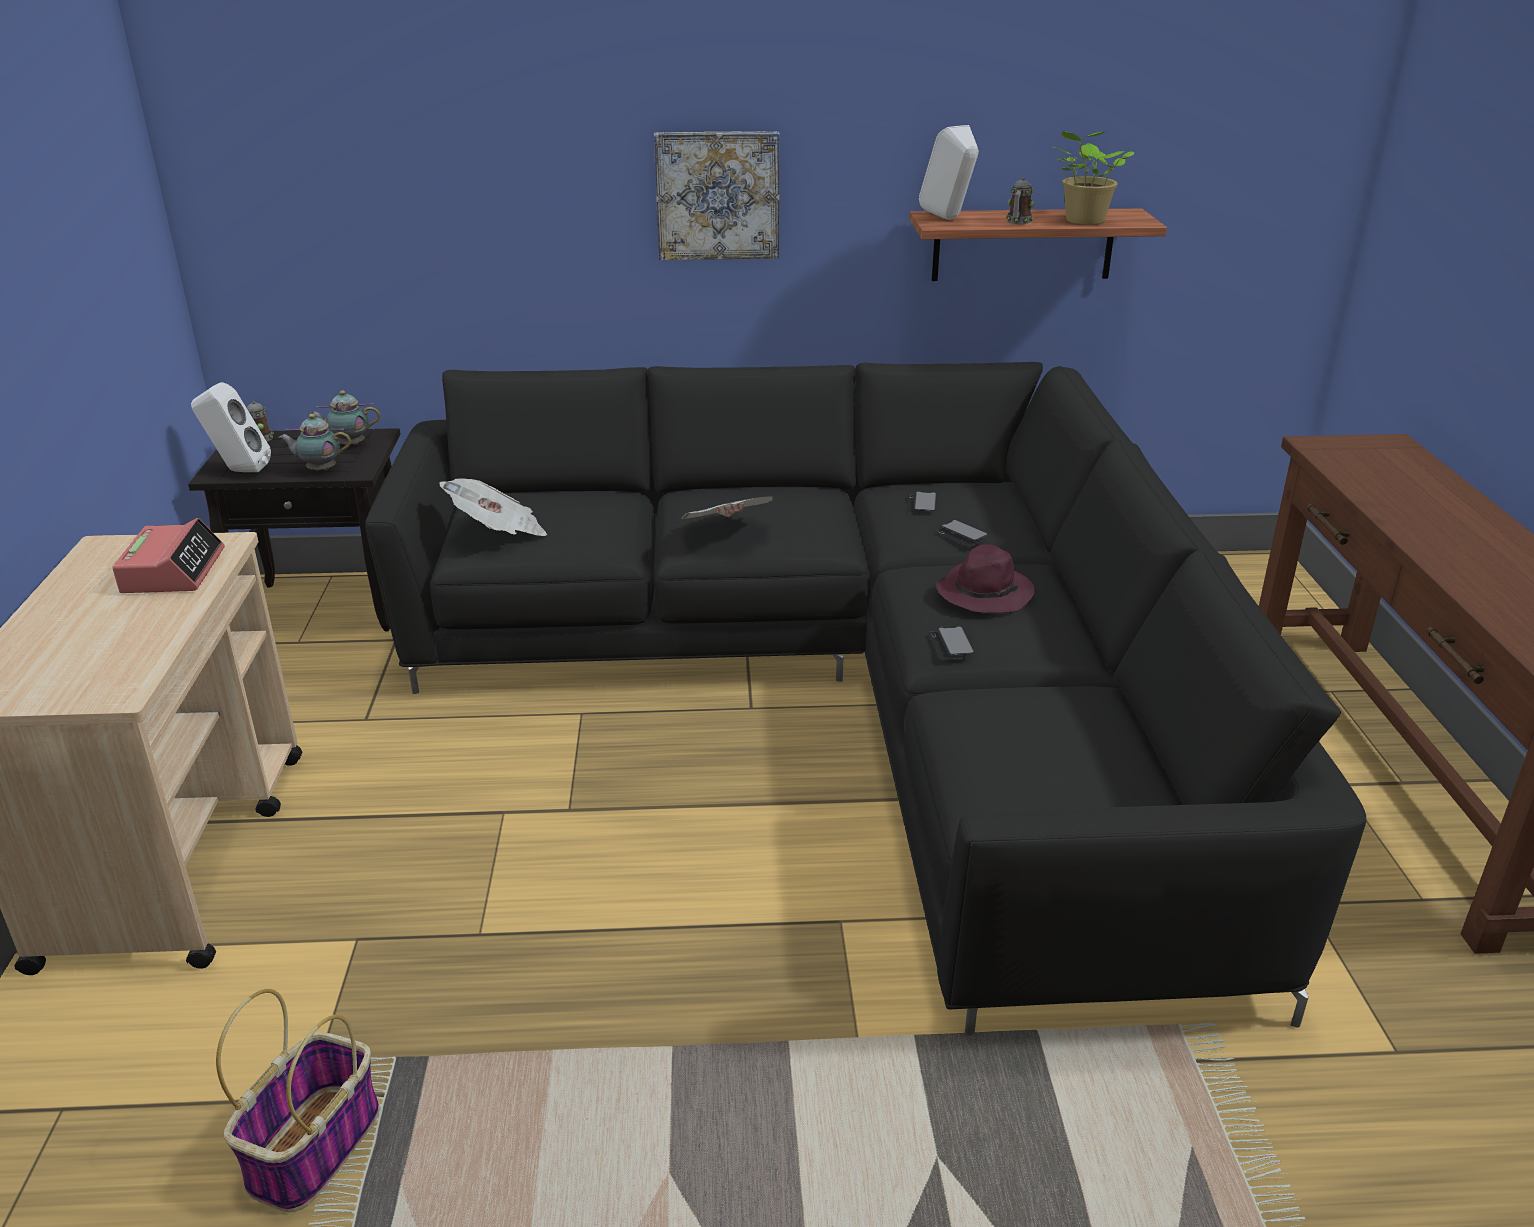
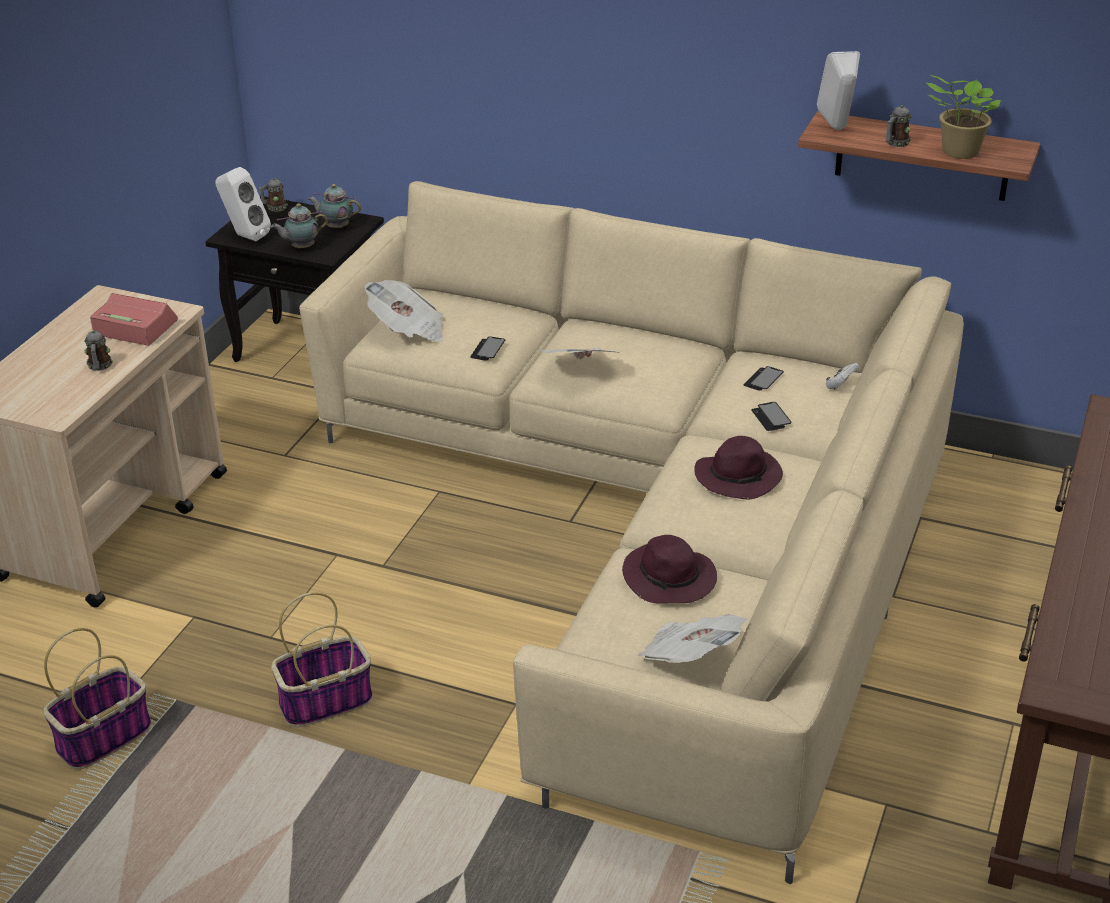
camera: 25 degrees right, 5 degrees up
alarm clock [112,518,225,593] -> alarm clock turned 90 degrees counterclockwise [90,293,178,346]
teapot [279,414,351,471] -> teapot turned 45 degrees counterclockwise [271,203,328,249]
black sofa [365,362,1366,1036] -> beige sofa [299,181,964,884]
picture [654,131,780,260] -> none
phone [928,626,975,660] -> phone moved to [470,337,506,360]
none -> mug [84,330,113,371]
none -> basket [271,592,373,727]
none -> purple hat [622,535,717,604]
none -> newspaper [638,614,748,663]
none -> white game controller [826,363,859,390]

